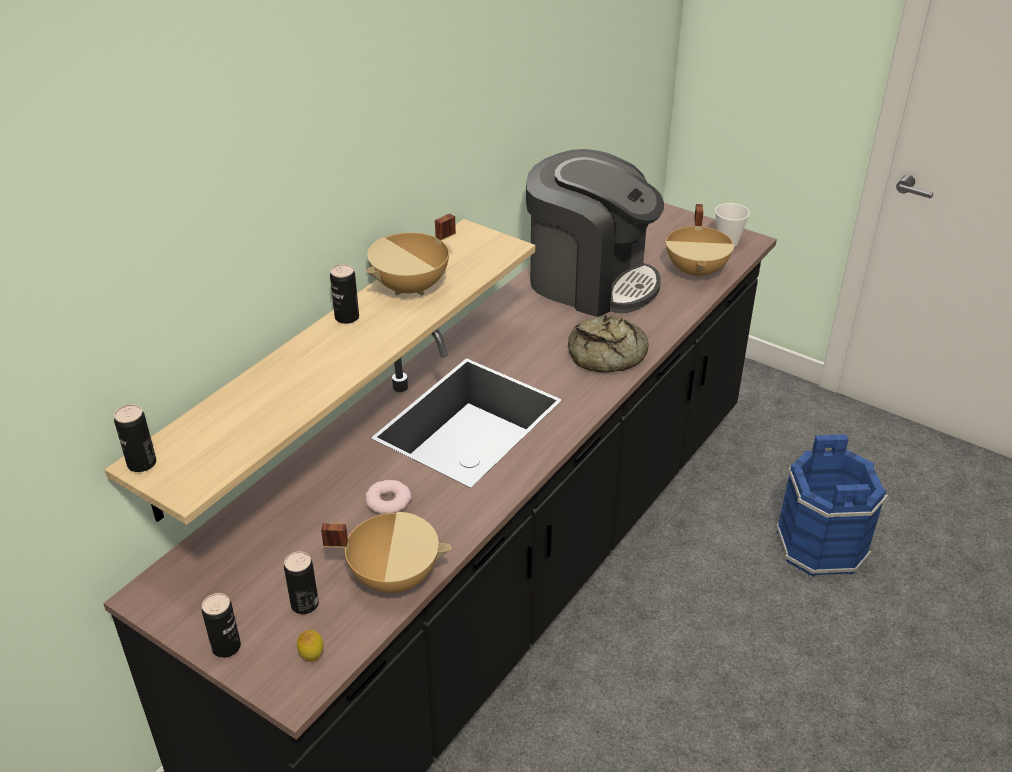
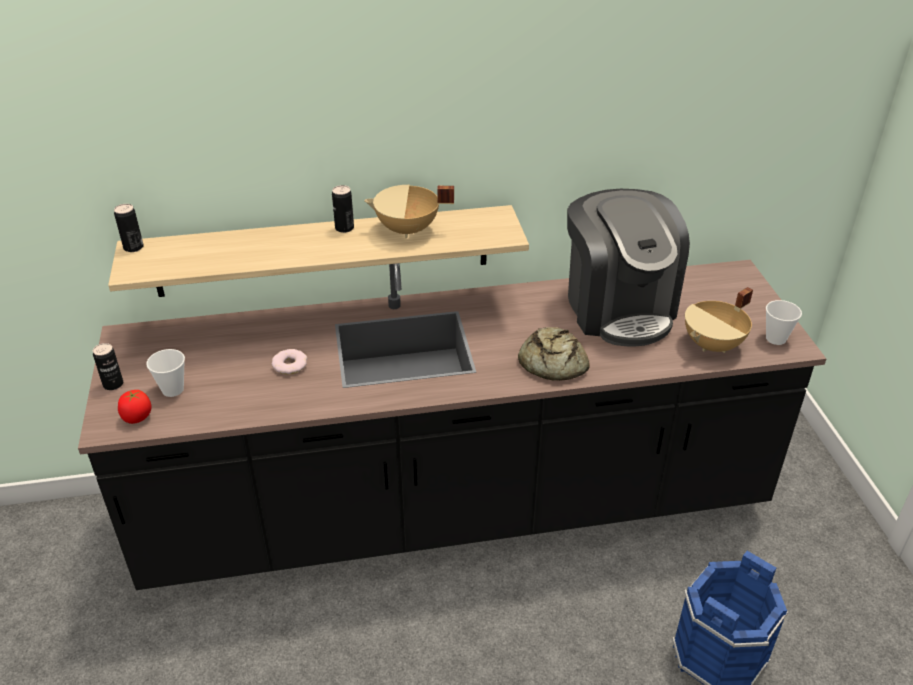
camera: 45 degrees right, 0 degrees up
can [284,551,319,614] -> cup [146,349,185,397]
lemon [297,630,324,662] -> tomato [118,390,151,424]
beige cooking pot [321,512,451,595] -> none

